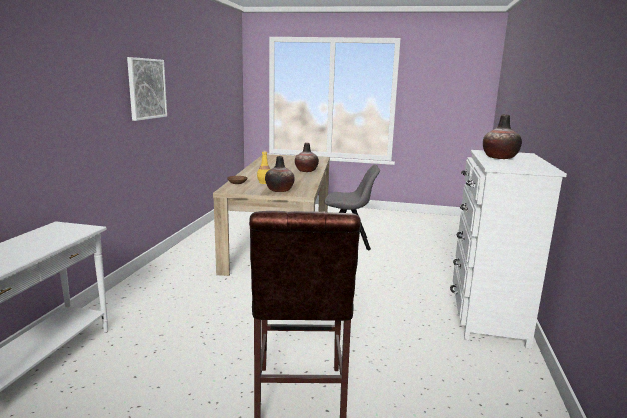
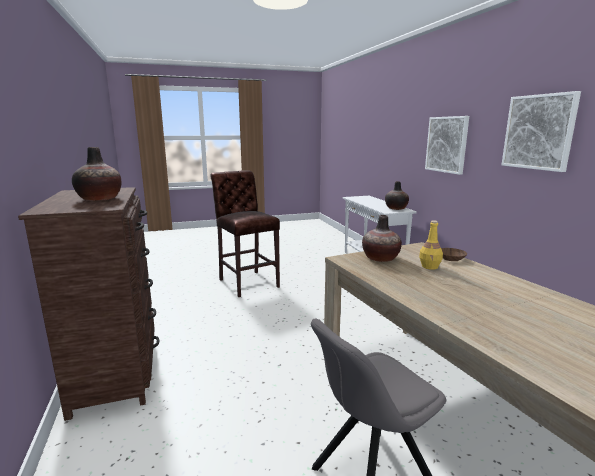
camera: 150 degrees right, 0 degrees up
vase [295,143,319,172] -> vase moved to [385,181,409,210]
white dresser [450,150,567,349] -> brown dresser [18,187,160,421]
none -> picture [425,116,469,175]

